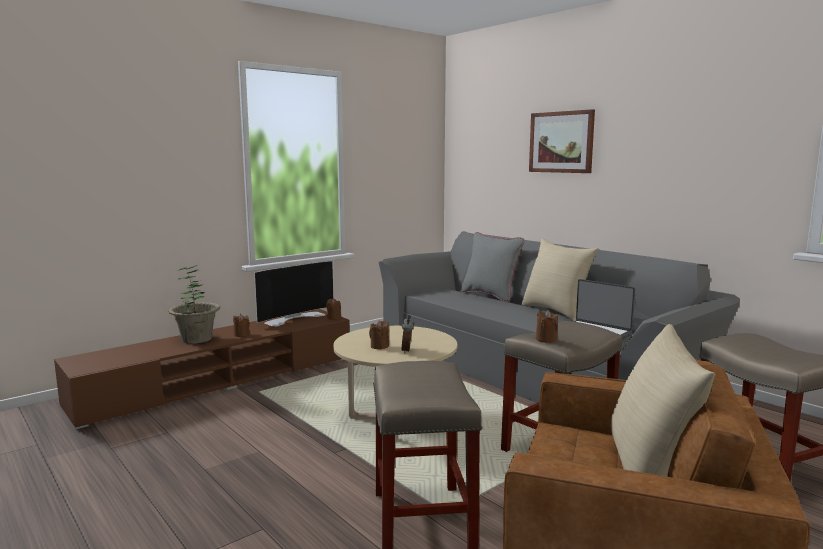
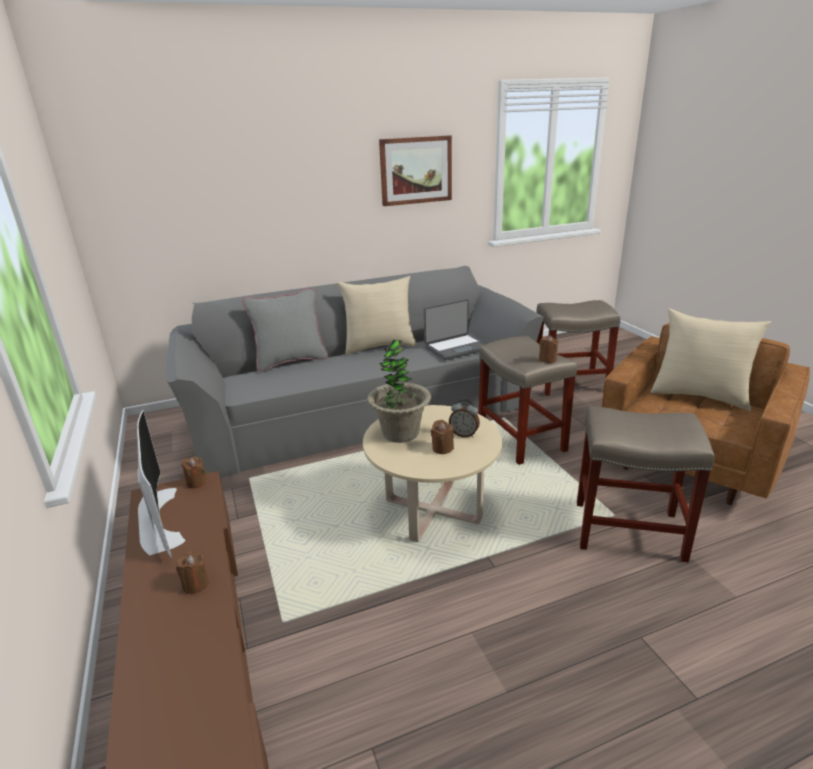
camera: 70 degrees left, 15 degrees up
potted plant [169,265,220,344] -> potted plant moved to [367,340,431,443]
picture [529,109,595,173] -> picture moved to [379,135,452,206]

